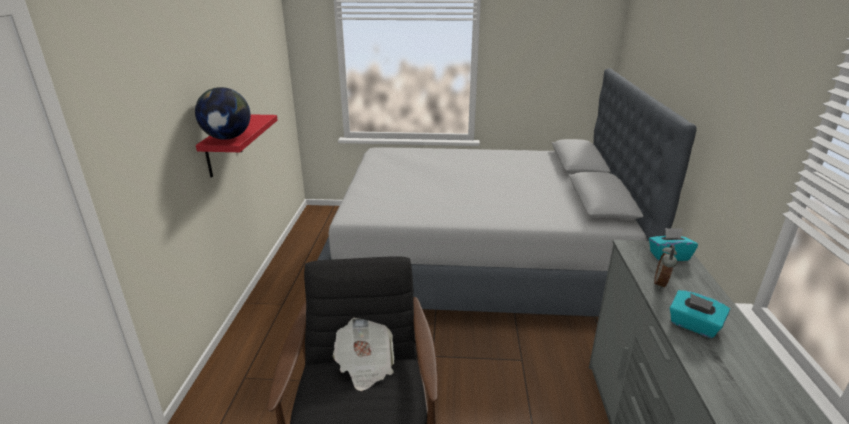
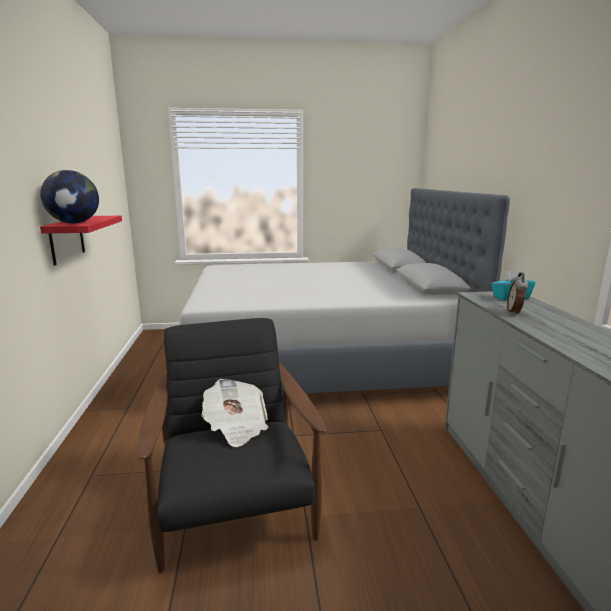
camera: 10 degrees left, 10 degrees down
turquoise tissue box [670,290,730,338] -> none

